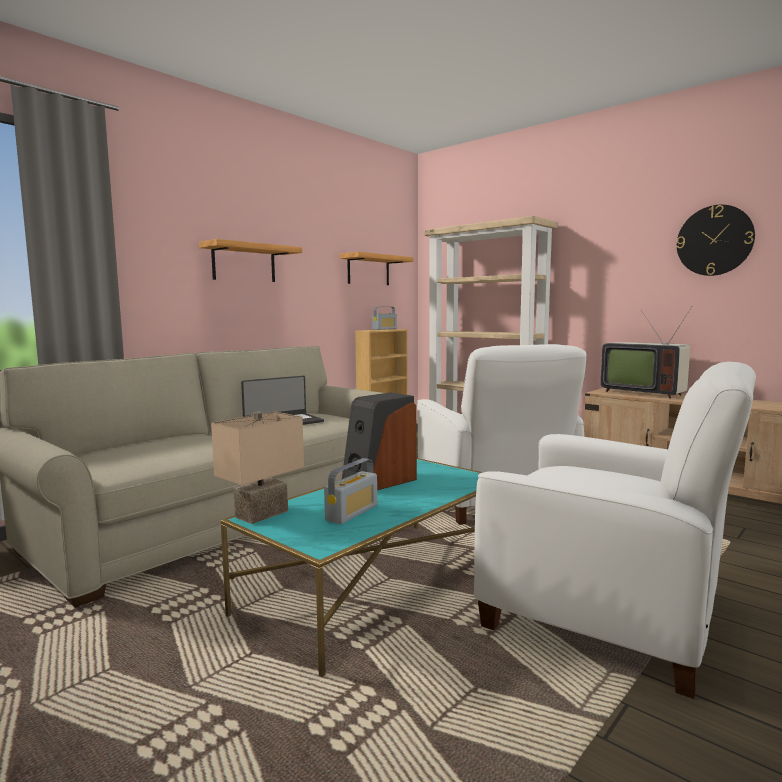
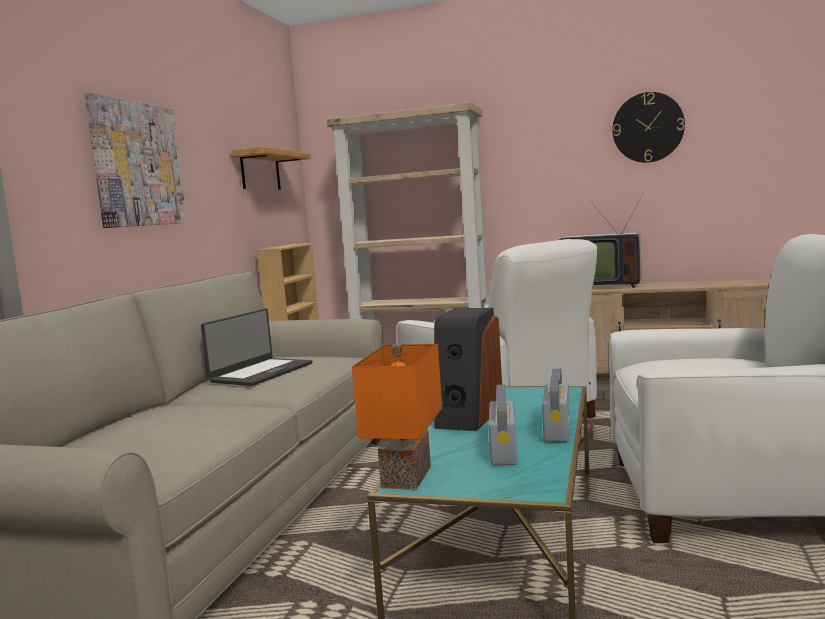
camera: 25 degrees left, 0 degrees up
shelf [199,239,302,282] -> picture [85,92,187,228]
beige table lamp [211,411,304,524] -> orange table lamp [352,344,442,490]
radio [372,307,397,330] -> radio moved to [542,368,570,442]

